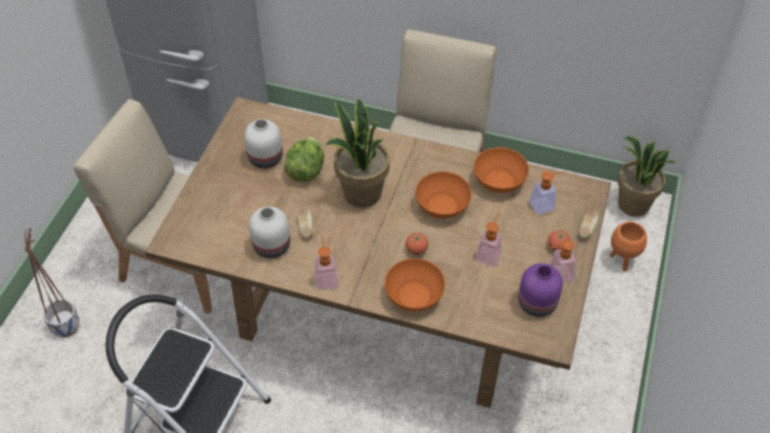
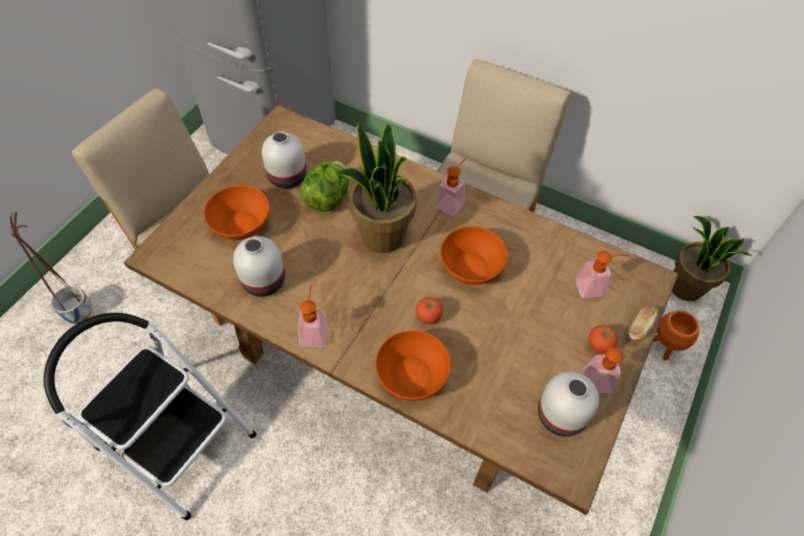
camera: 10 degrees right, 5 degrees up
bread [298,207,313,238] -> none
orange bowl [474,147,529,193] -> orange bowl moved to [204,185,270,240]
soap dispenser [476,212,502,266] -> soap dispenser moved to [435,158,467,216]
purple vase [518,263,563,317] -> white vase [538,372,599,437]

